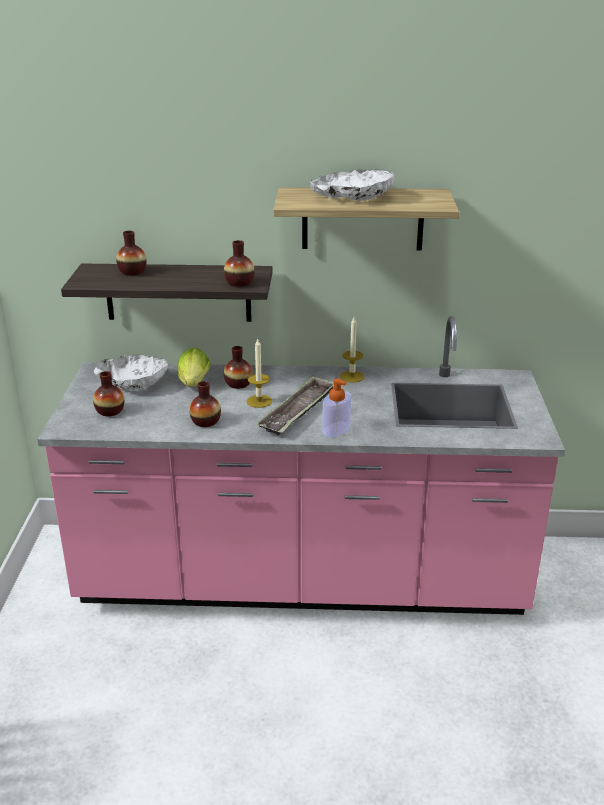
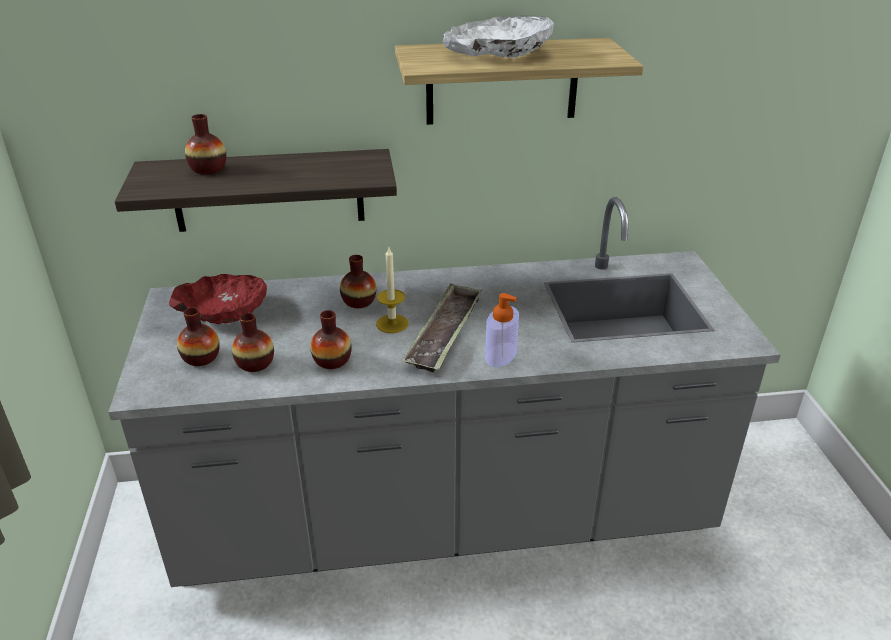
camera: 10 degrees left, 5 degrees up
pink counter [37,316,565,615] -> grey counter [109,197,780,587]
white bowl [94,354,168,390] -> red bowl [169,274,267,324]
lettuce [178,347,210,387] -> none
vase [224,240,255,287] -> vase moved to [232,313,274,372]
candle [340,317,364,383] -> none

